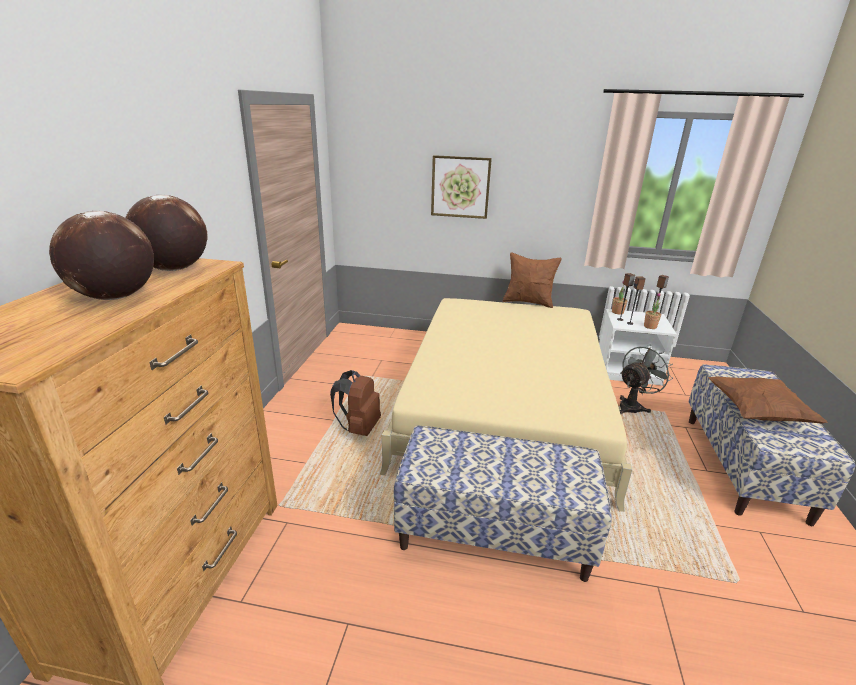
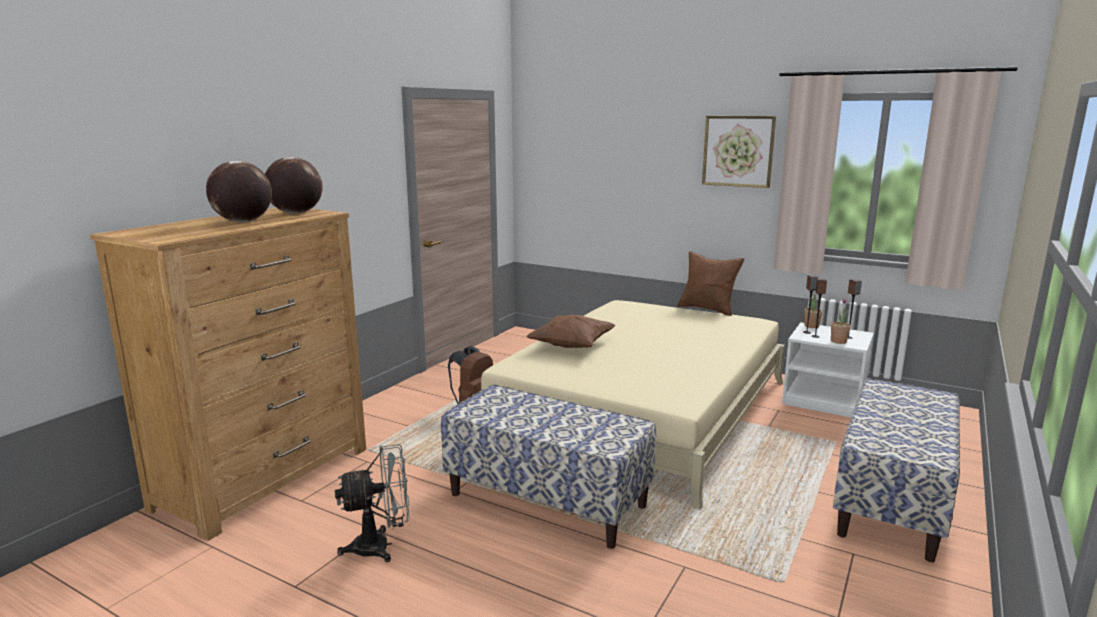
camera: 20 degrees right, 10 degrees down
picture [431,155,492,219] -> picture moved to [702,116,776,188]
grey fan [619,345,673,414] -> grey fan moved to [335,444,410,562]
brown pillow [708,376,828,424] -> brown pillow moved to [526,315,616,348]

